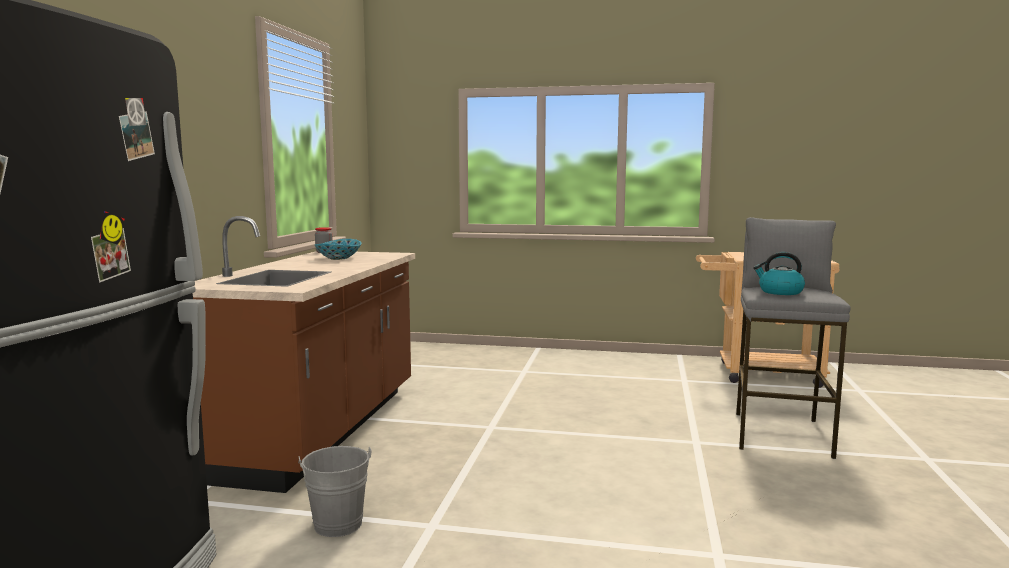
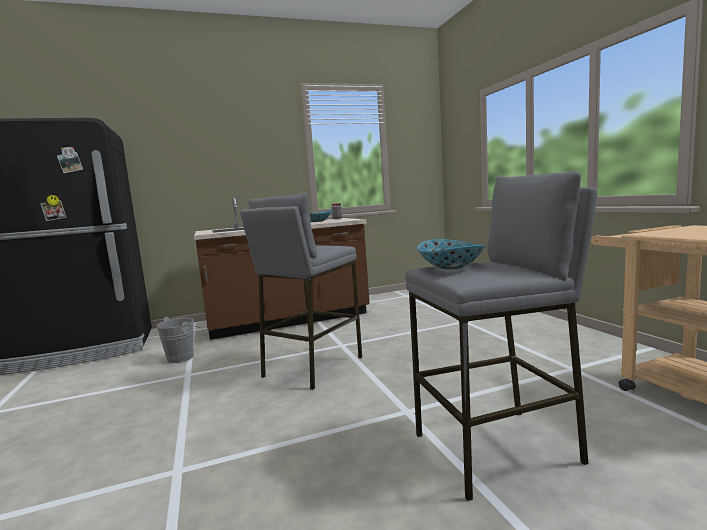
camera: 60 degrees right, 0 degrees up
kettle [753,252,805,295] -> bowl [417,239,485,270]
none -> grey stool [241,193,362,390]

